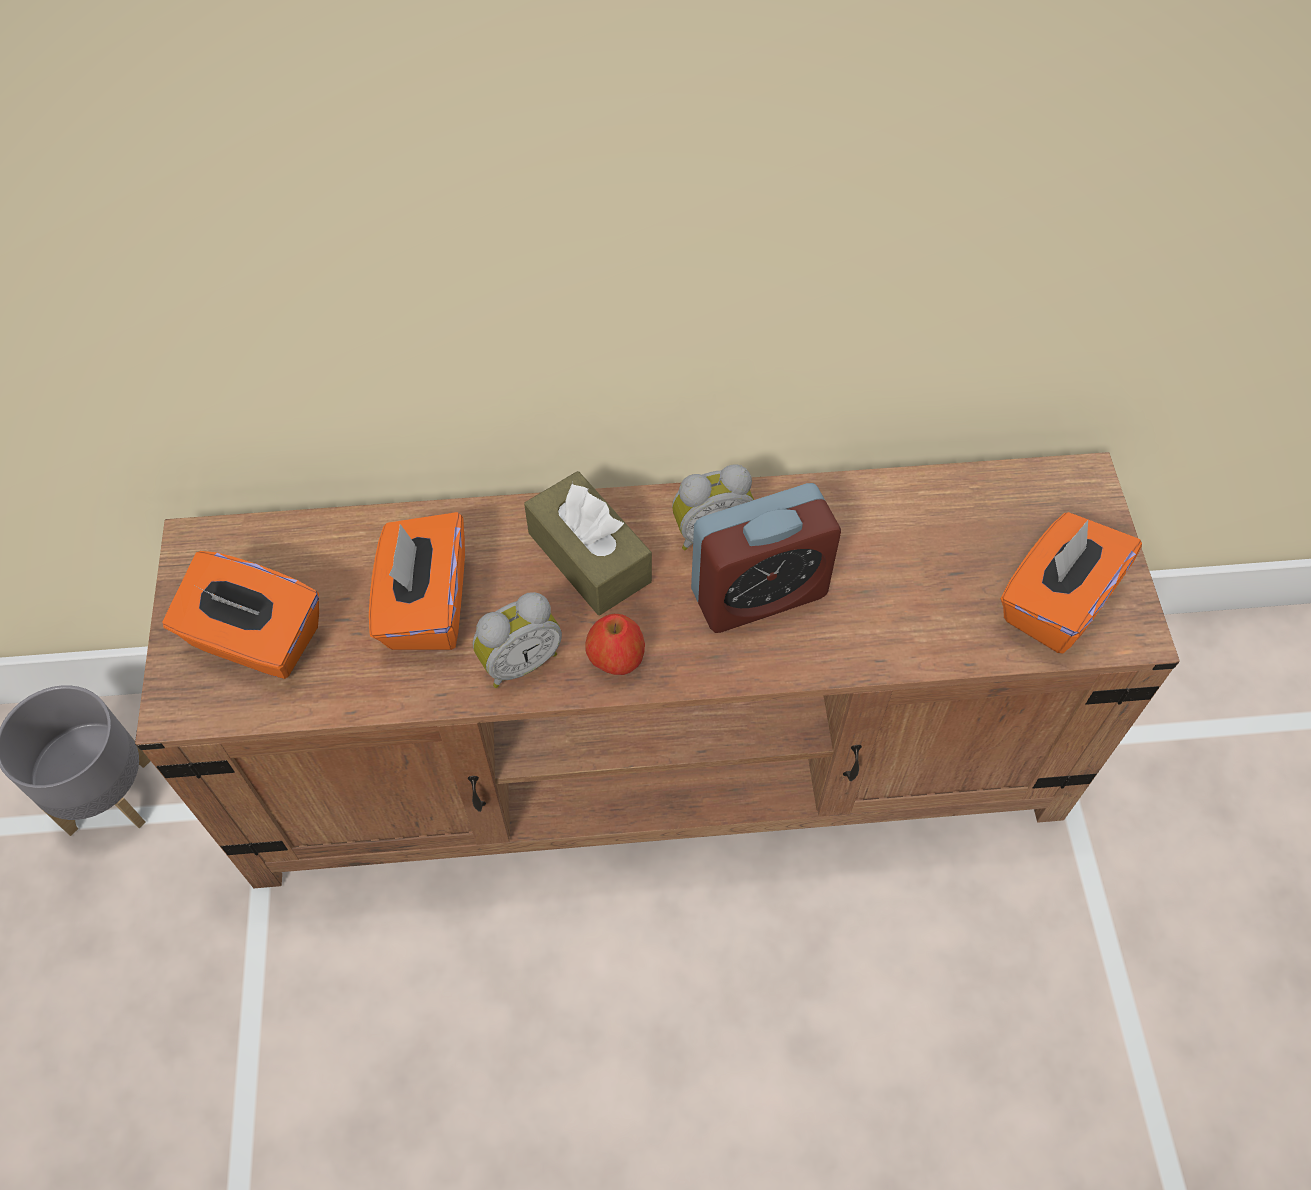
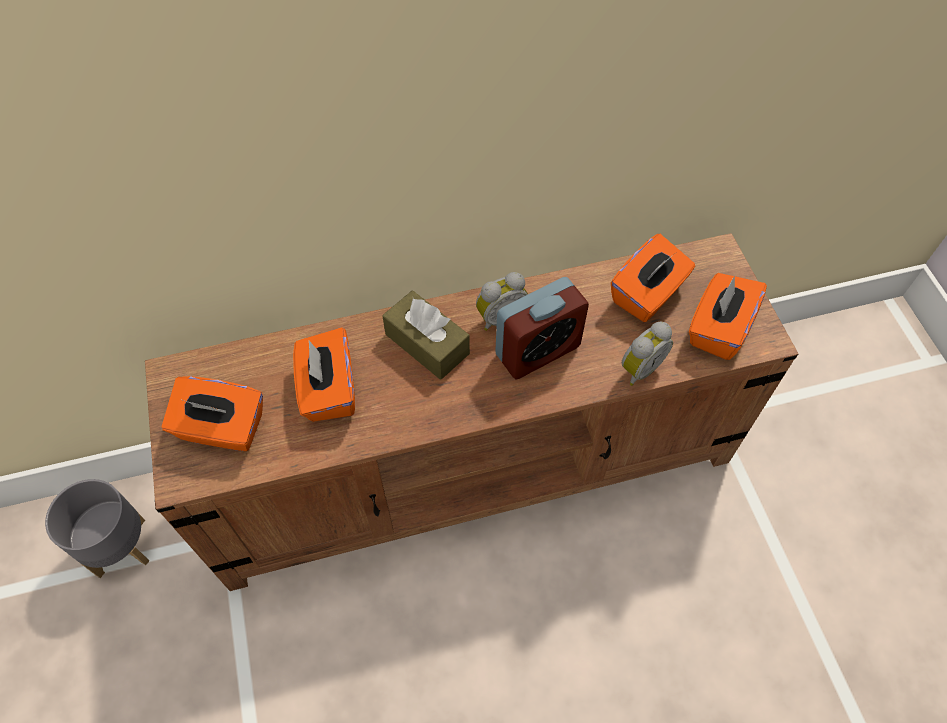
camera: 10 degrees left, 0 degrees up
alarm clock [473,592,562,688] -> alarm clock moved to [622,321,673,386]
apple [585,614,645,675] -> none
none -> orange tissue box [611,234,695,322]

